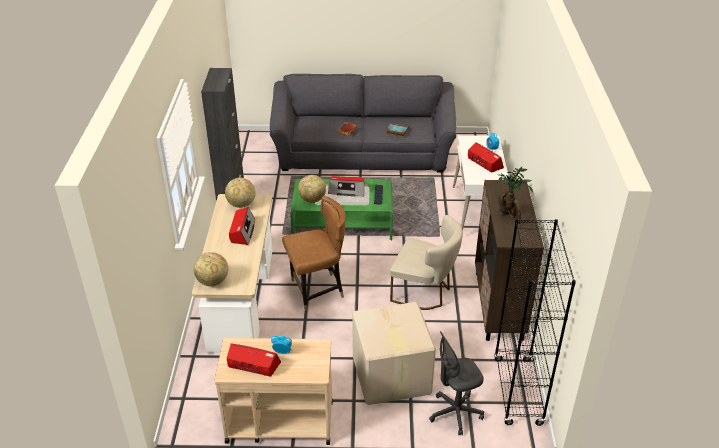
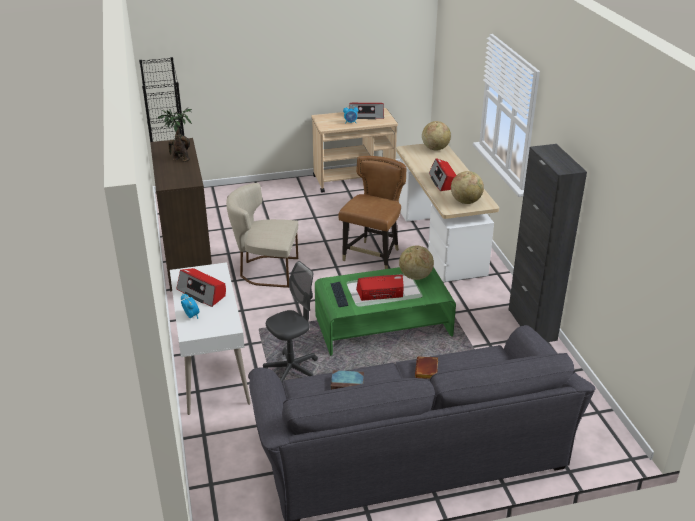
camera: 165 degrees right, 5 degrees down
brown chair [282,196,346,311] -> brown chair turned 150 degrees clockwise [338,156,406,269]
cardboard box [352,302,436,405] -> none
grey office chair [429,331,484,435] -> grey office chair moved to [263,261,318,385]

